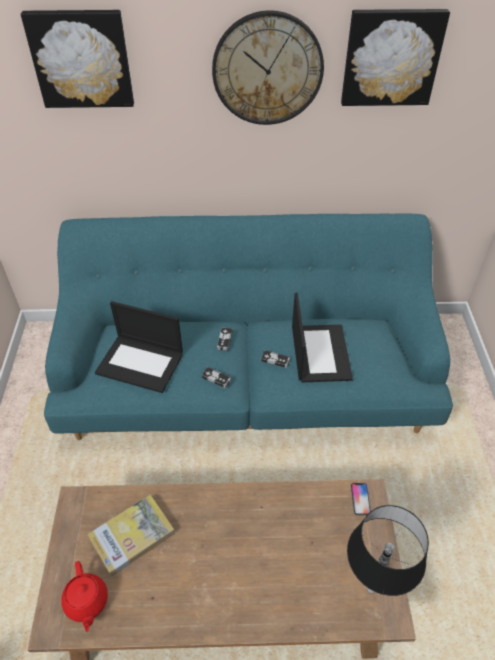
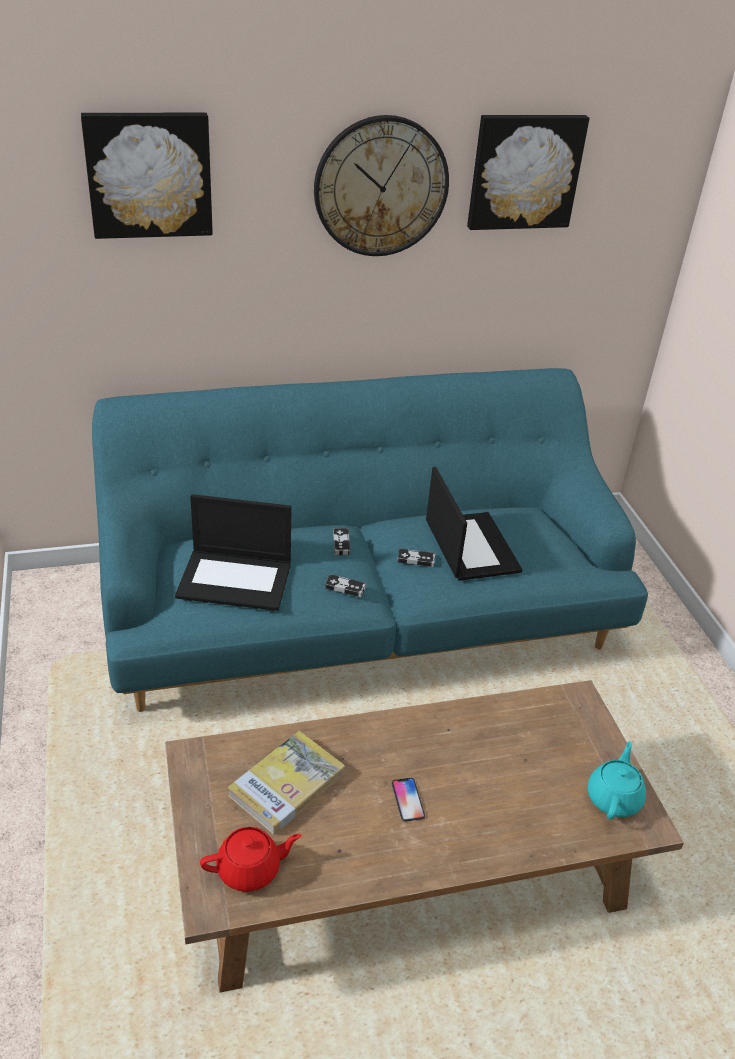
camera: 15 degrees left, 10 degrees down
red teapot [62,561,108,632] -> red teapot turned 75 degrees counterclockwise [200,827,302,892]
black table lamp [347,505,429,596] -> turquoise teapot [587,741,646,820]
phone [351,483,371,515] -> phone moved to [392,778,425,822]

